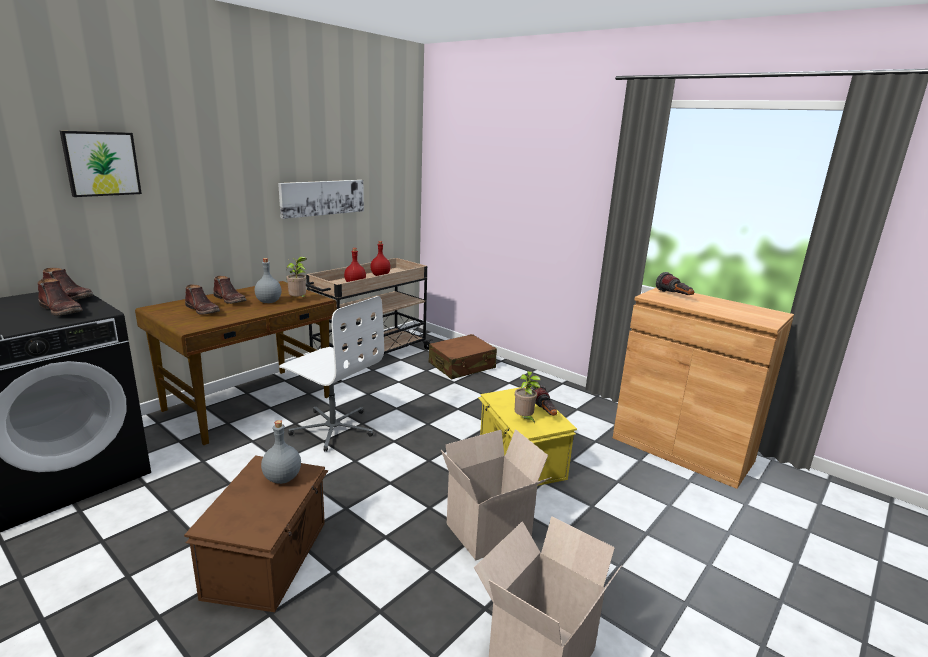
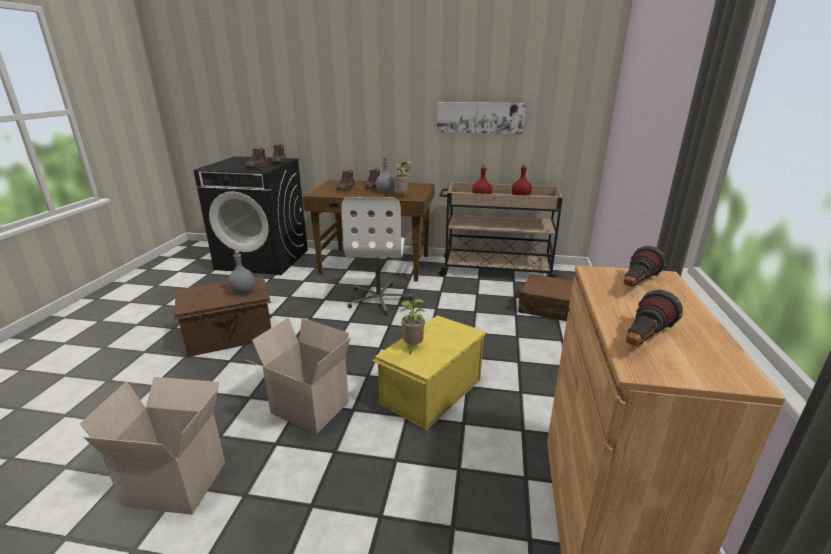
camera: 60 degrees right, 5 degrees up
picture [60,131,142,197] -> none
flashlight [531,384,557,416] -> flashlight moved to [626,290,683,346]

